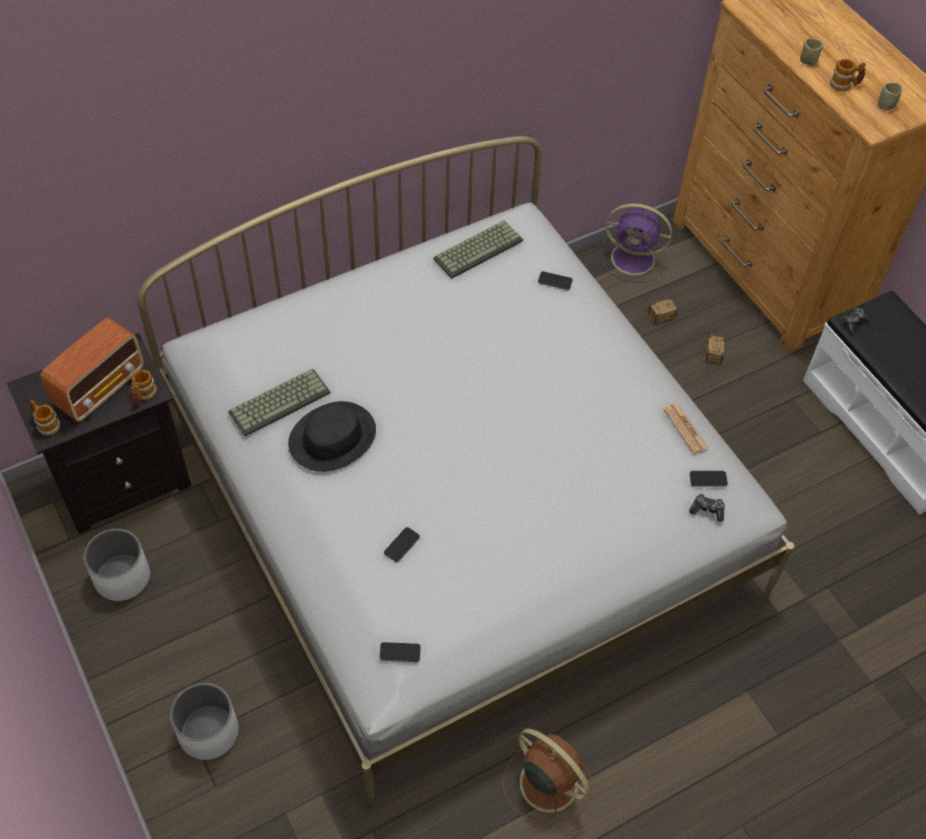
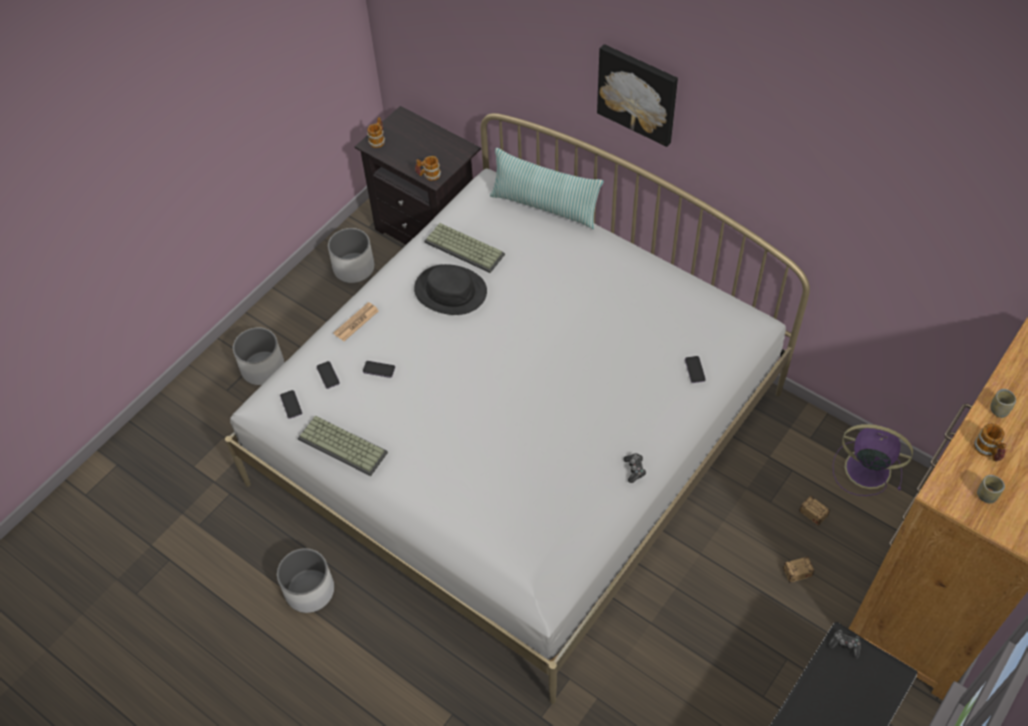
camera: 70 degrees right, 0 degrees up
radio [41,318,144,422] -> none
keyboard [433,220,523,279] -> keyboard moved to [298,416,388,476]
brown fan [503,728,592,826] -> white planter [277,548,334,613]
purple fan [601,203,672,283] -> purple fan turned 120 degrees clockwise [833,424,913,496]
newspaper [663,403,708,454] -> newspaper moved to [333,302,379,341]
phone [689,471,728,487] -> phone moved to [317,361,340,389]
game controller [689,494,725,522] -> game controller moved to [624,453,646,483]
none -> pillow [490,148,604,229]
none -> picture [597,44,678,147]

